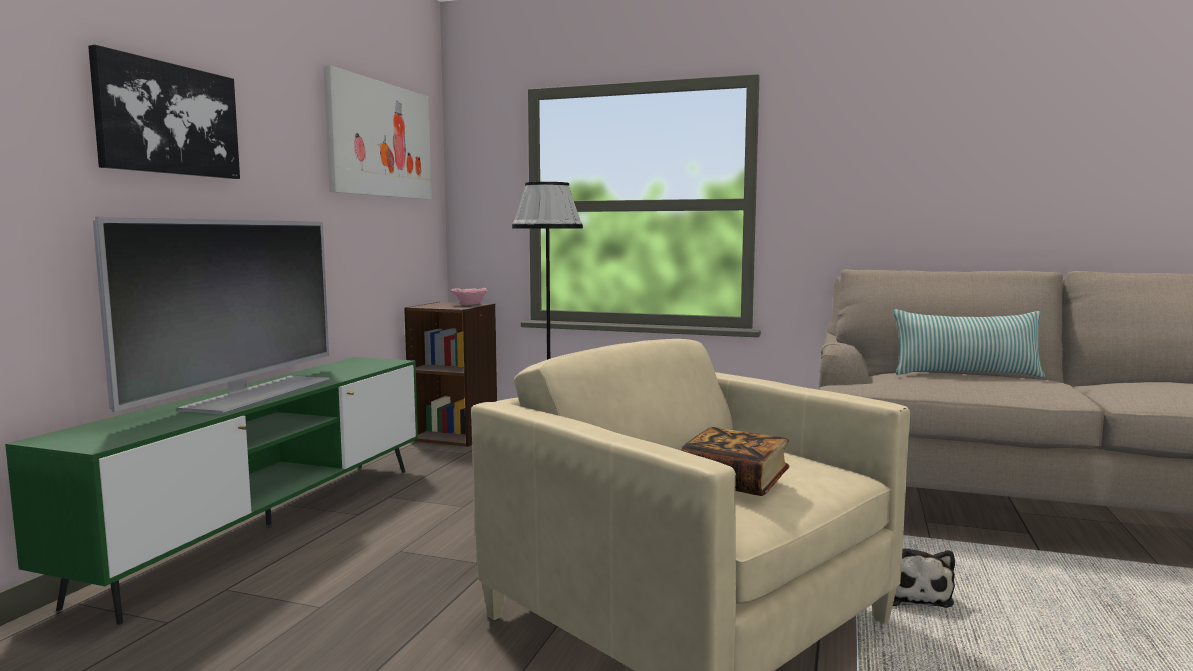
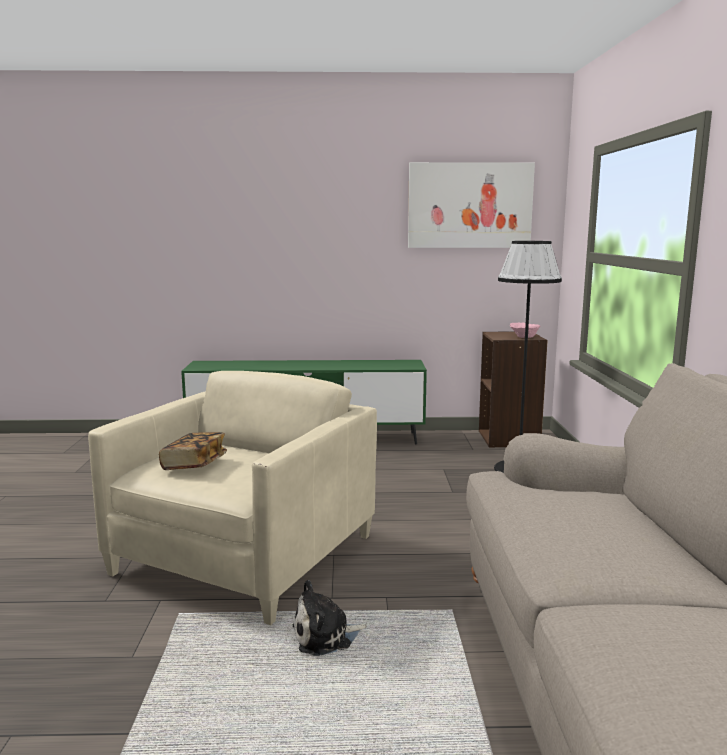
camera: 70 degrees right, 5 degrees up
picture [88,45,240,179] -> none
television [93,217,330,414] -> none
pillow [893,310,1045,378] -> none

